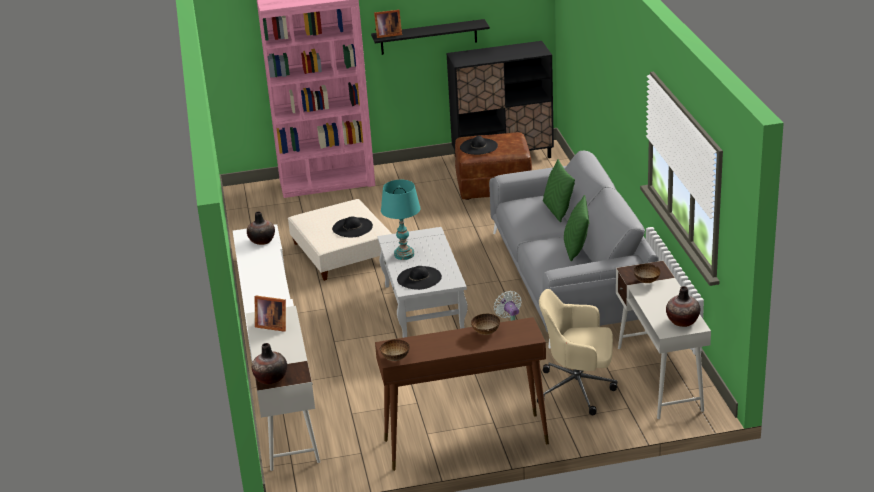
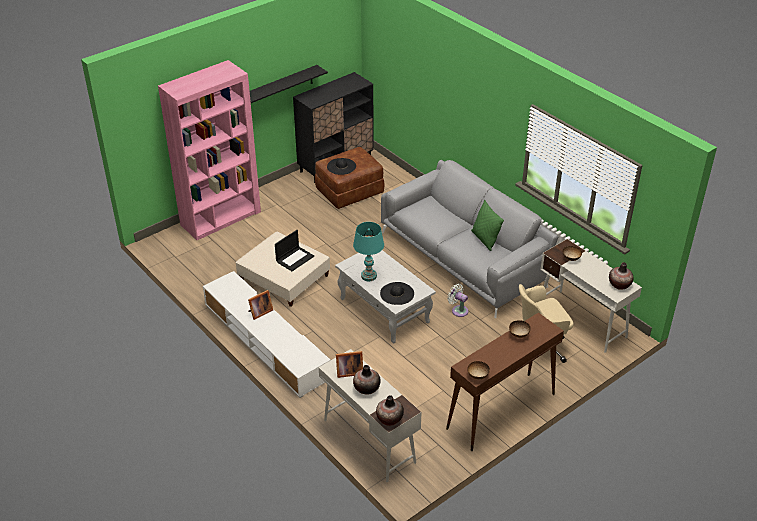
camera: 30 degrees left, 10 degrees up
vase [247,211,275,245] -> vase moved to [353,365,380,394]
black hat [332,216,373,237] -> laptop [275,230,314,271]
picture frame [374,10,402,38] -> picture frame moved to [248,290,273,320]
green pillow [543,159,575,222] -> none

